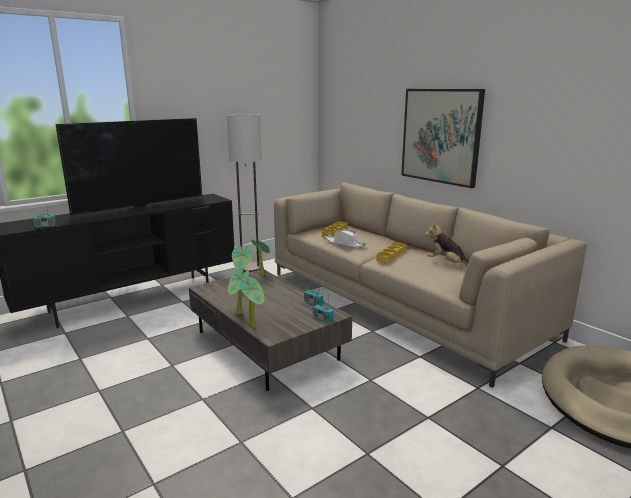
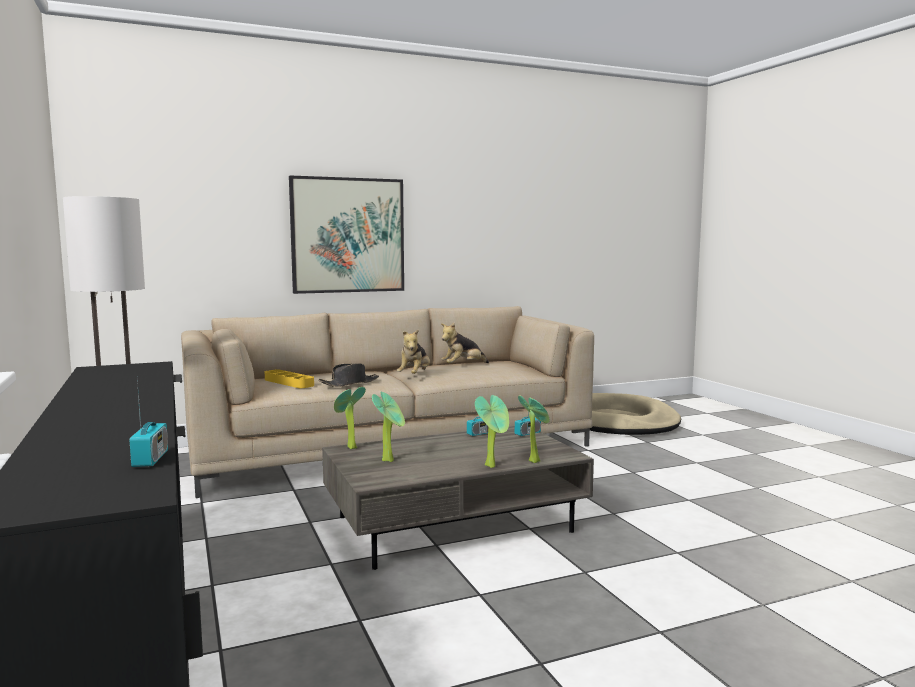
camera: 75 degrees left, 10 degrees down
television [56,118,202,215] -> none
white hat [325,229,366,247] -> black hat [319,363,379,387]
yellow tray [376,242,406,263] -> plush toy [397,329,430,374]

